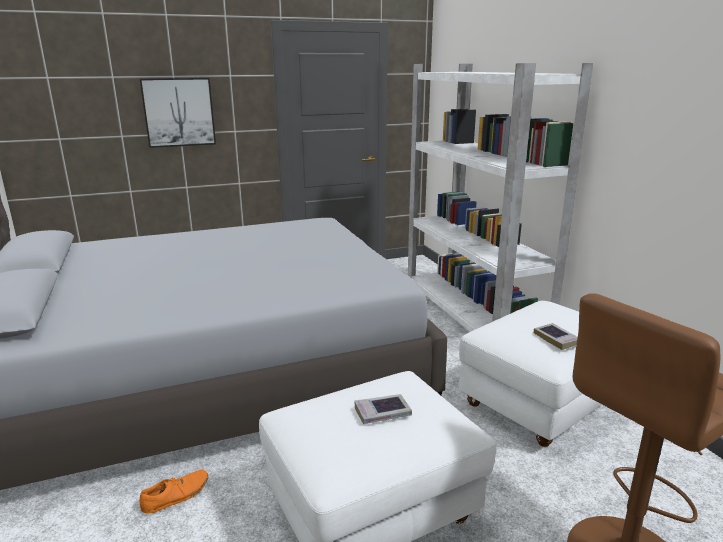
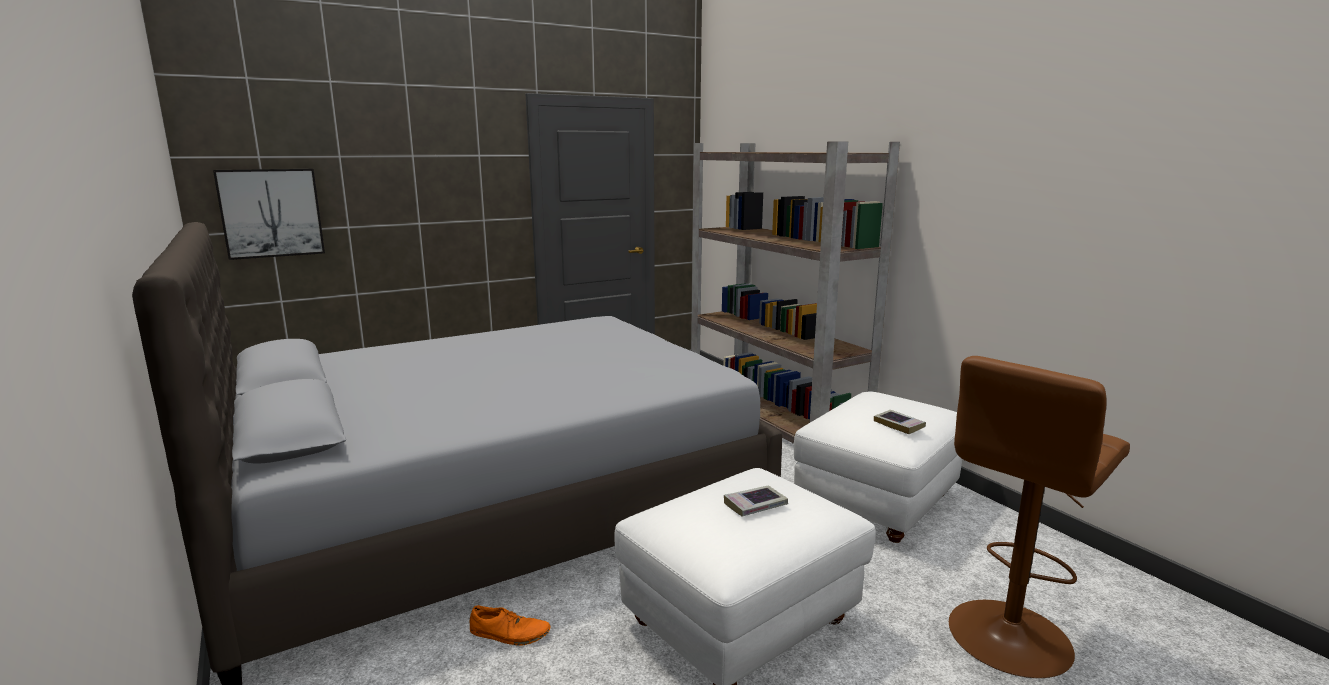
camera: 10 degrees left, 5 degrees down
picture [140,78,216,148] -> picture moved to [213,169,325,260]
orange shoe [140,470,208,514] -> orange shoe turned 60 degrees clockwise [470,605,550,645]
white bookcase [408,63,593,332] -> brown bookcase [692,141,900,444]

